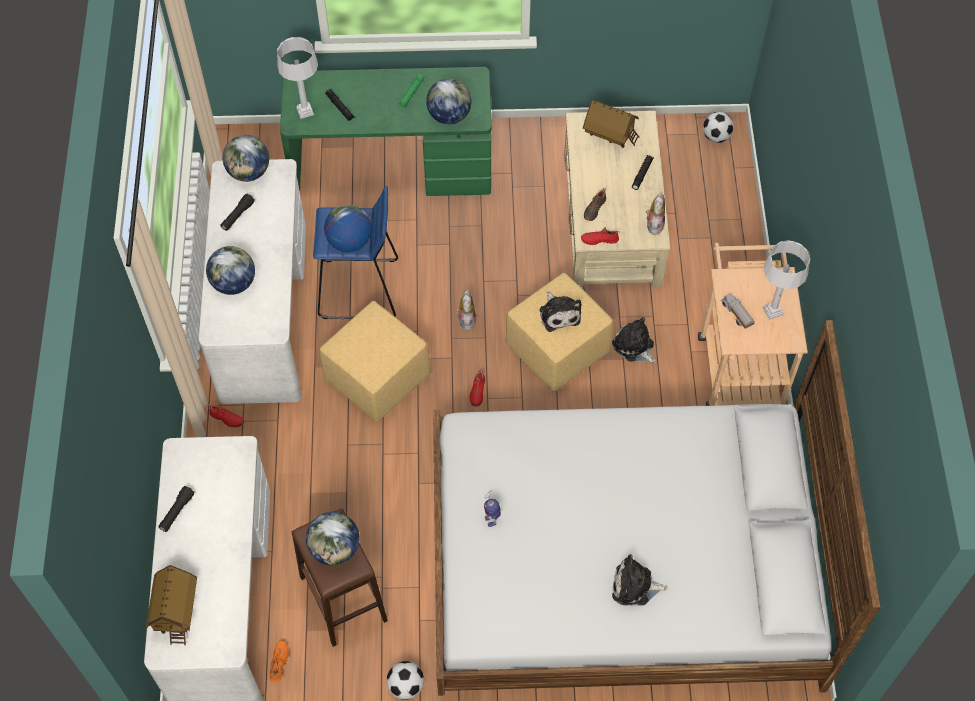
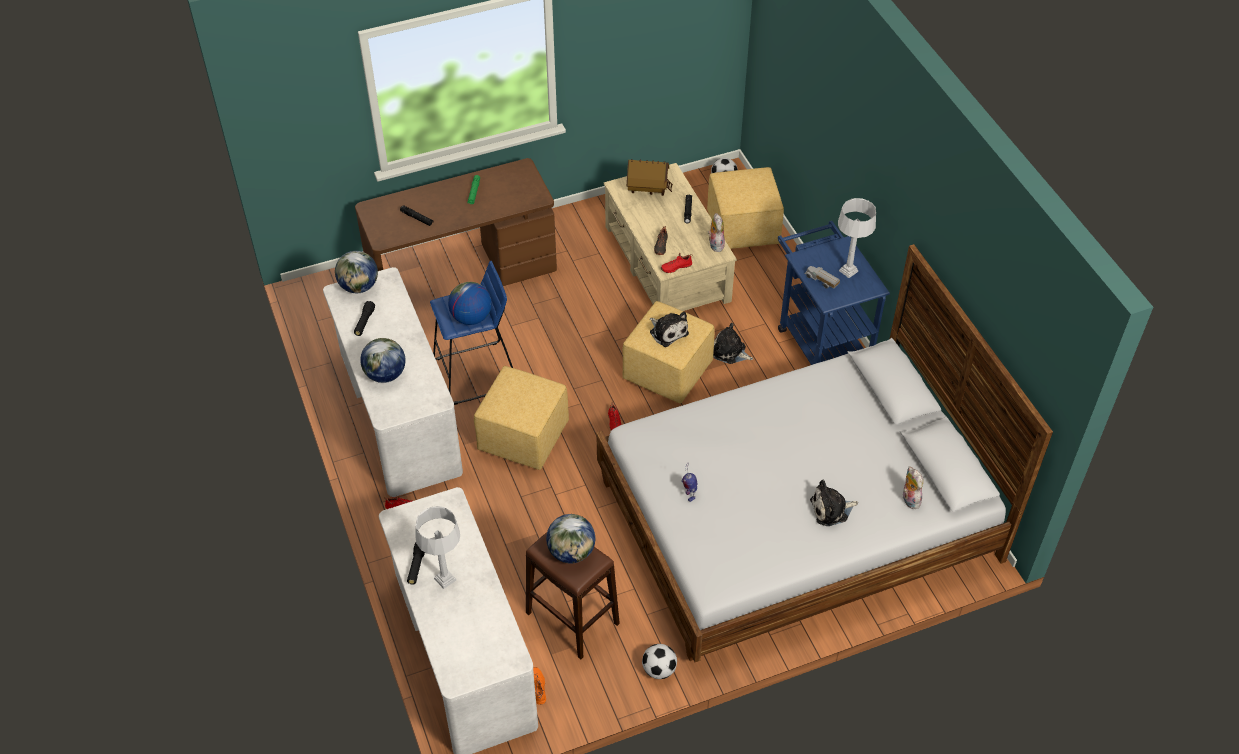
camera: 20 degrees left, 10 degrees down
toy house [146,565,197,645] -> none
grey table lamp [277,37,318,119] -> grey table lamp moved to [415,506,460,589]
green desk [280,67,492,196] -> brown desk [355,158,557,286]
globe [426,79,471,125] -> none
plush toy [456,290,476,332] -> plush toy moved to [903,466,923,509]
beige cart [698,241,808,406] -> blue cart [778,221,890,365]
none -> yellow ottoman [707,167,784,249]

